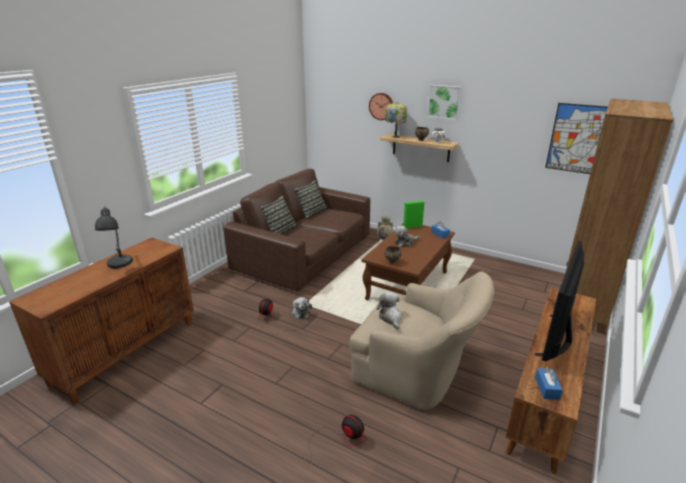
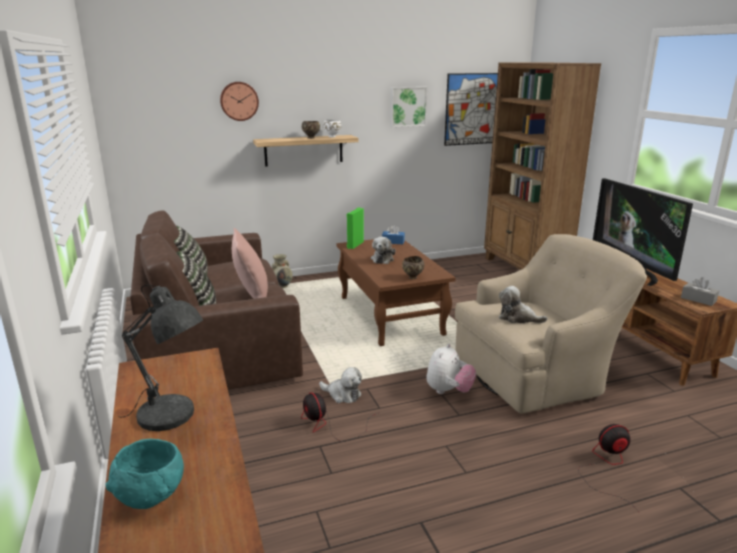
camera: 50 degrees left, 5 degrees down
table lamp [385,103,407,138] -> none
picture [427,85,462,120] -> picture moved to [390,87,428,127]
blue tissue box [535,367,563,400] -> grey tissue box [681,277,719,306]
none -> turquoise bowl [105,439,184,509]
none -> pink pillow [232,228,268,299]
none -> plush toy [426,344,476,394]

